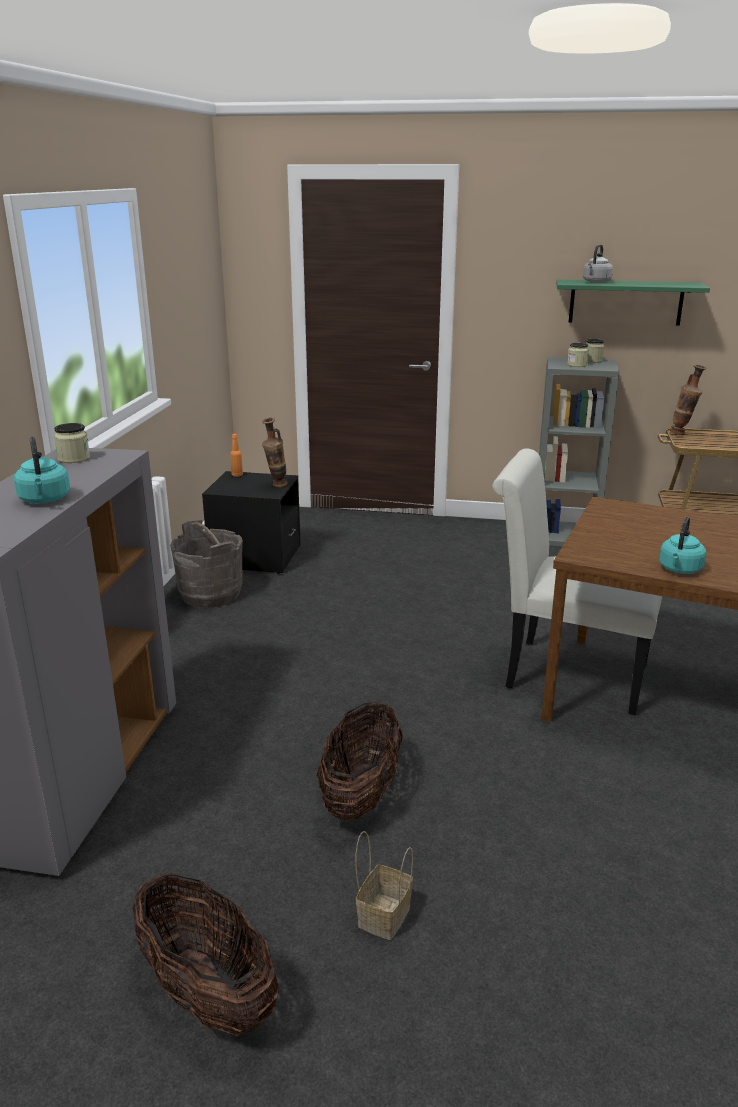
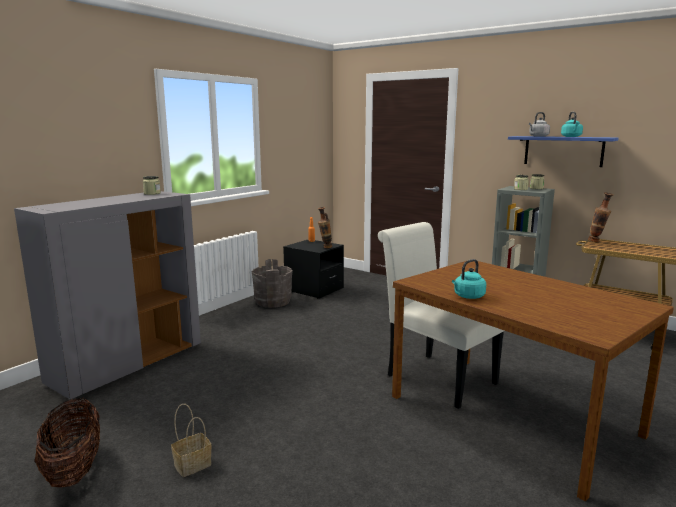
camera: 25 degrees right, 10 degrees down
turquoise kettle [14,437,70,504] -> turquoise kettle moved to [561,112,583,137]
basket [317,702,403,821] -> none
green shelf [556,279,710,326] -> blue shelf [508,136,618,167]

